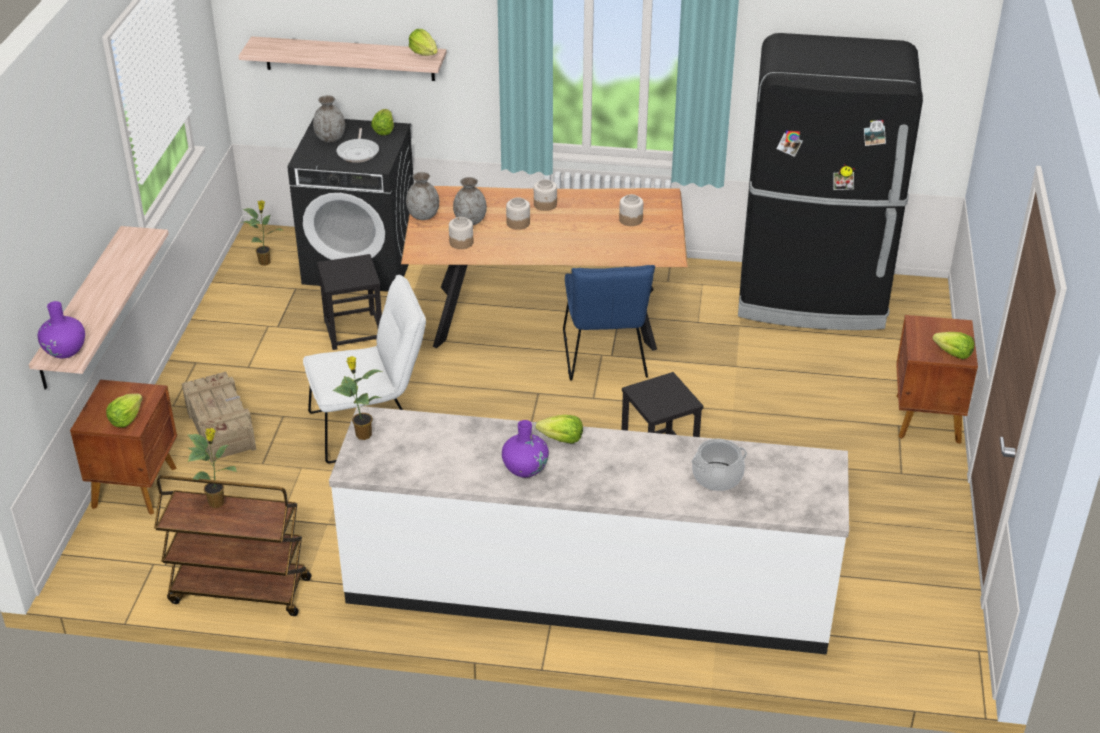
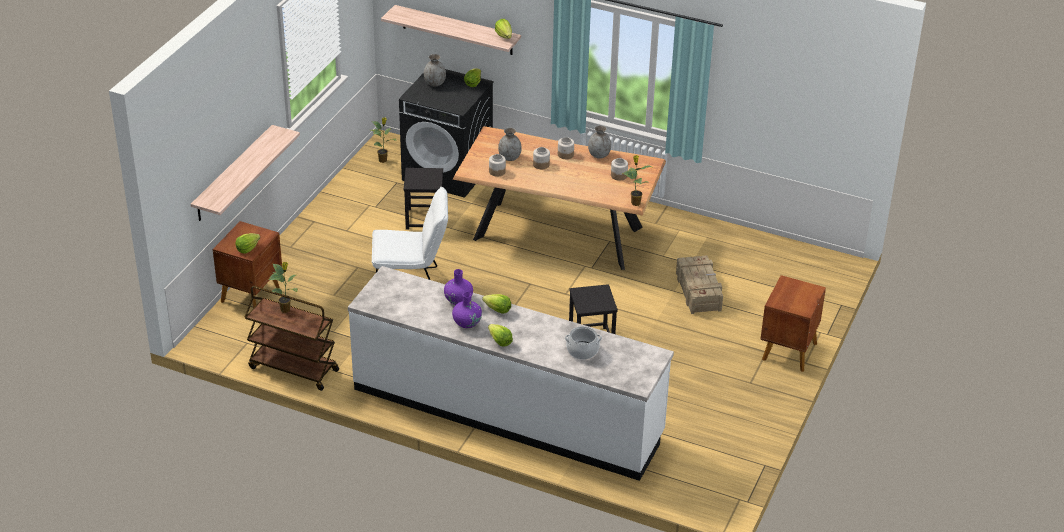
camera: 15 degrees right, 0 degrees up
purple vase [38,301,85,358] -> purple vase moved to [444,269,473,305]
crate [182,372,256,463] -> crate moved to [676,255,723,314]
potted plant [332,356,383,440] -> potted plant moved to [623,155,651,206]
frying pan [336,128,379,163] -> none
grey vase [406,172,439,220] -> grey vase moved to [588,125,611,159]
blue chair [563,265,655,381] -> none
black fridge [738,33,923,330] -> none
lettuce [932,332,975,359] -> lettuce moved to [488,324,513,347]

